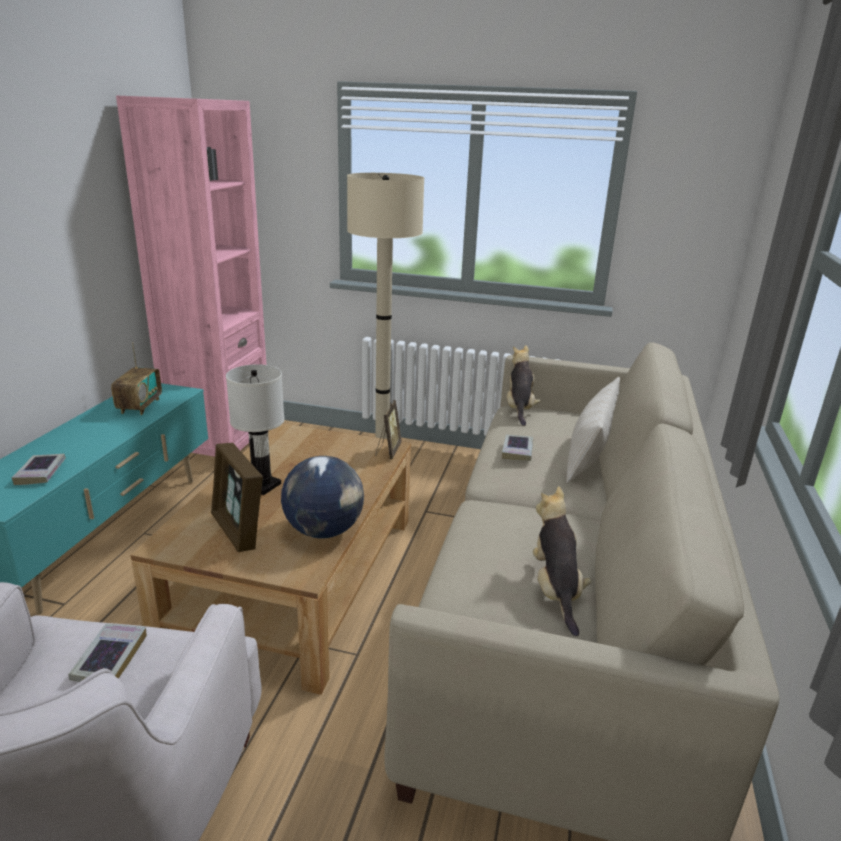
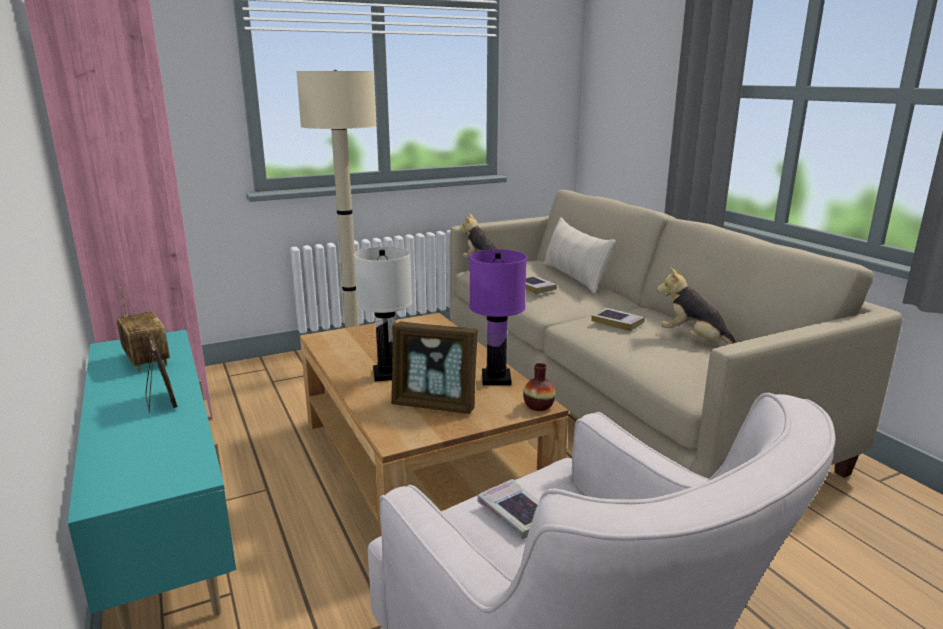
camera: 40 degrees left, 5 degrees down
book [12,454,66,485] -> book moved to [591,308,645,331]
globe [281,456,364,539] -> purple table lamp [469,249,527,385]
picture frame [375,400,402,459] -> picture frame moved to [145,333,178,413]
none -> vase [523,363,555,411]

